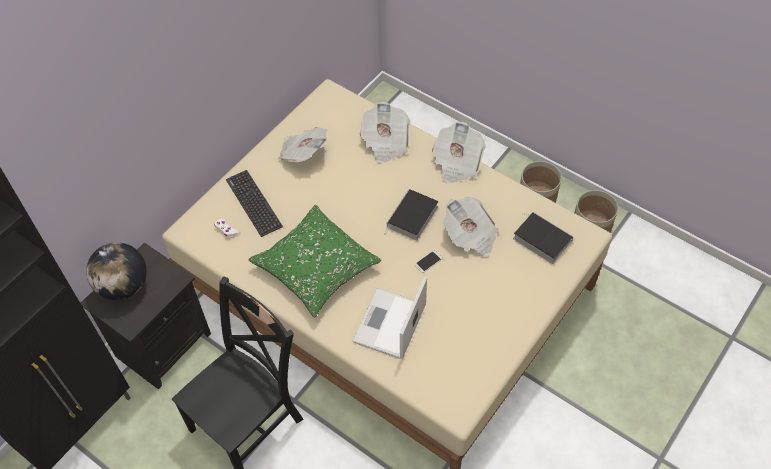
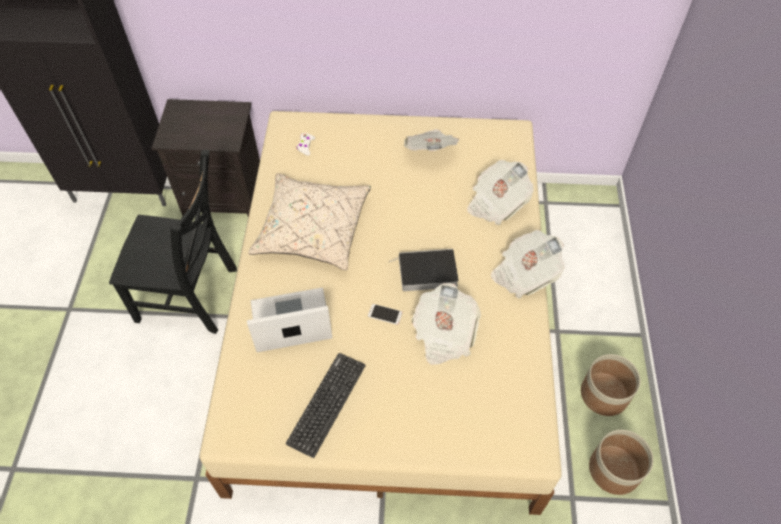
camera: 55 degrees right, 0 degrees up
globe [86,242,147,300] -> none
keyboard [226,170,283,237] -> keyboard moved to [286,353,366,458]
green pillow [248,205,381,318] -> beige pillow [248,173,371,270]
book [513,212,574,264] -> none

